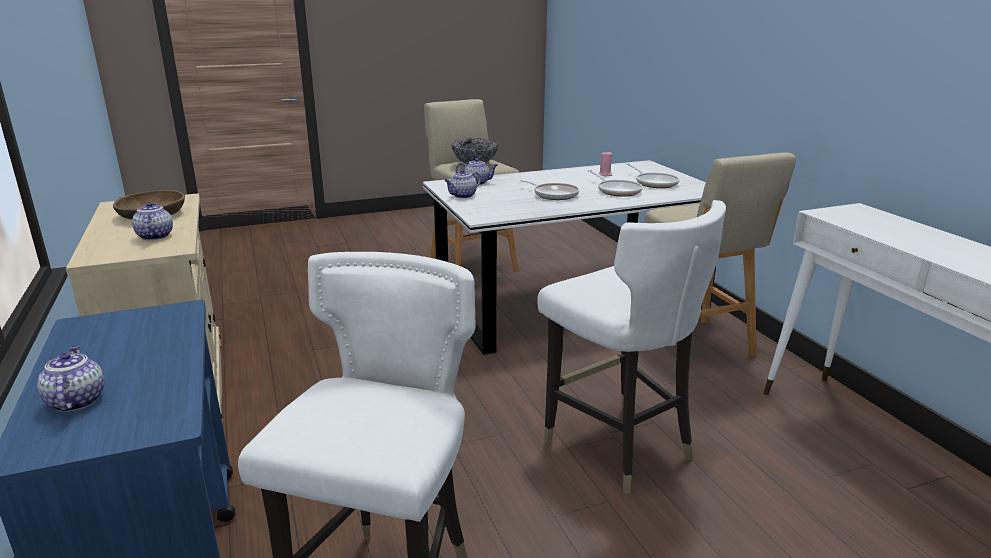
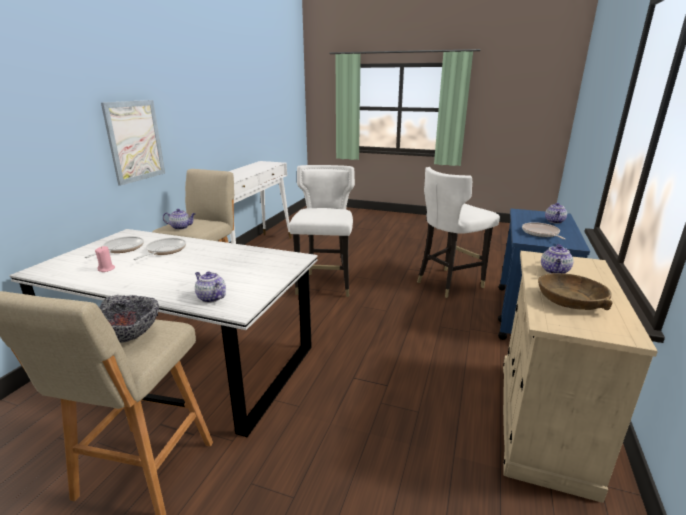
camera: 140 degrees left, 0 degrees up
teapot [444,169,481,198] -> teapot moved to [163,209,195,230]
frying pan [520,180,579,200] -> frying pan moved to [522,222,566,239]
none -> picture [101,100,165,186]

